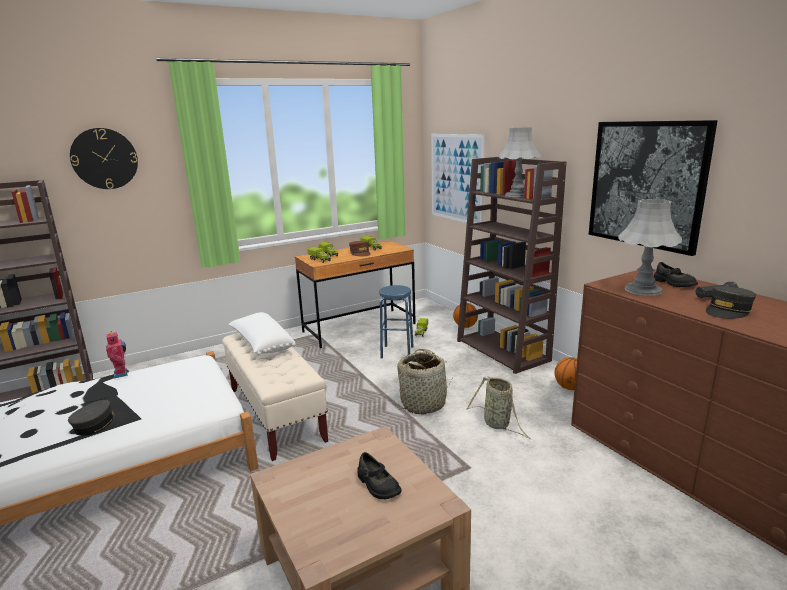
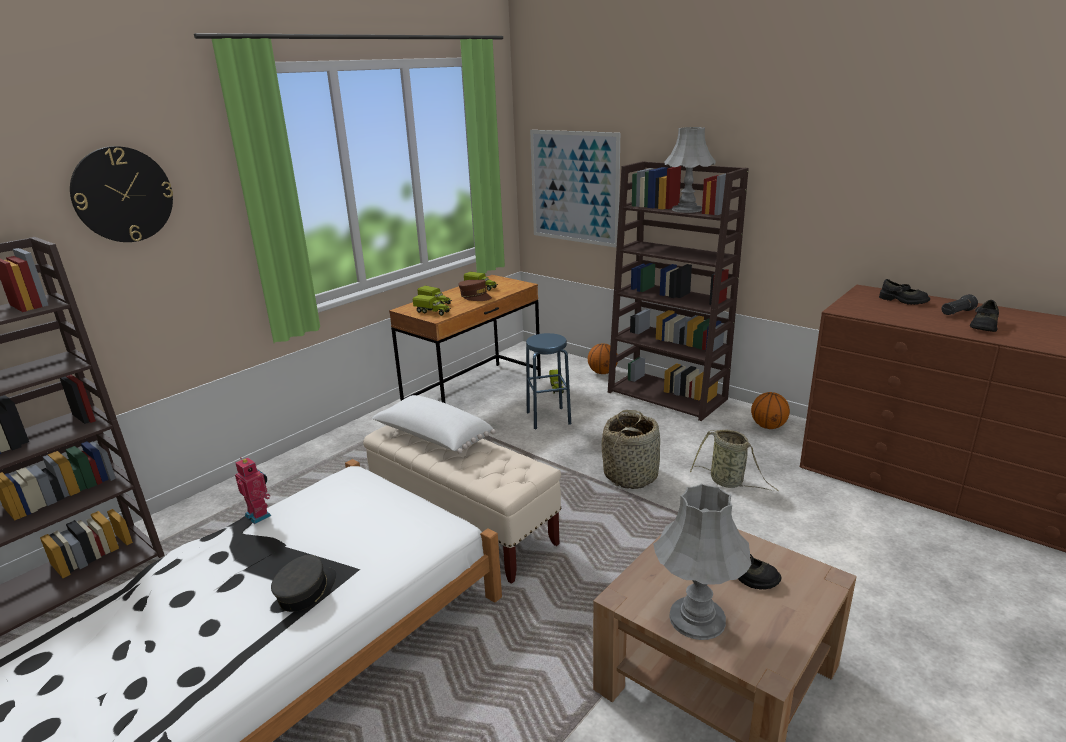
camera: 20 degrees left, 5 degrees up
picture [589,120,718,256] -> none
grey table lamp [618,199,682,296] -> grey table lamp moved to [653,484,751,640]
grey cap [706,287,756,319] -> black shoe [970,300,999,332]

